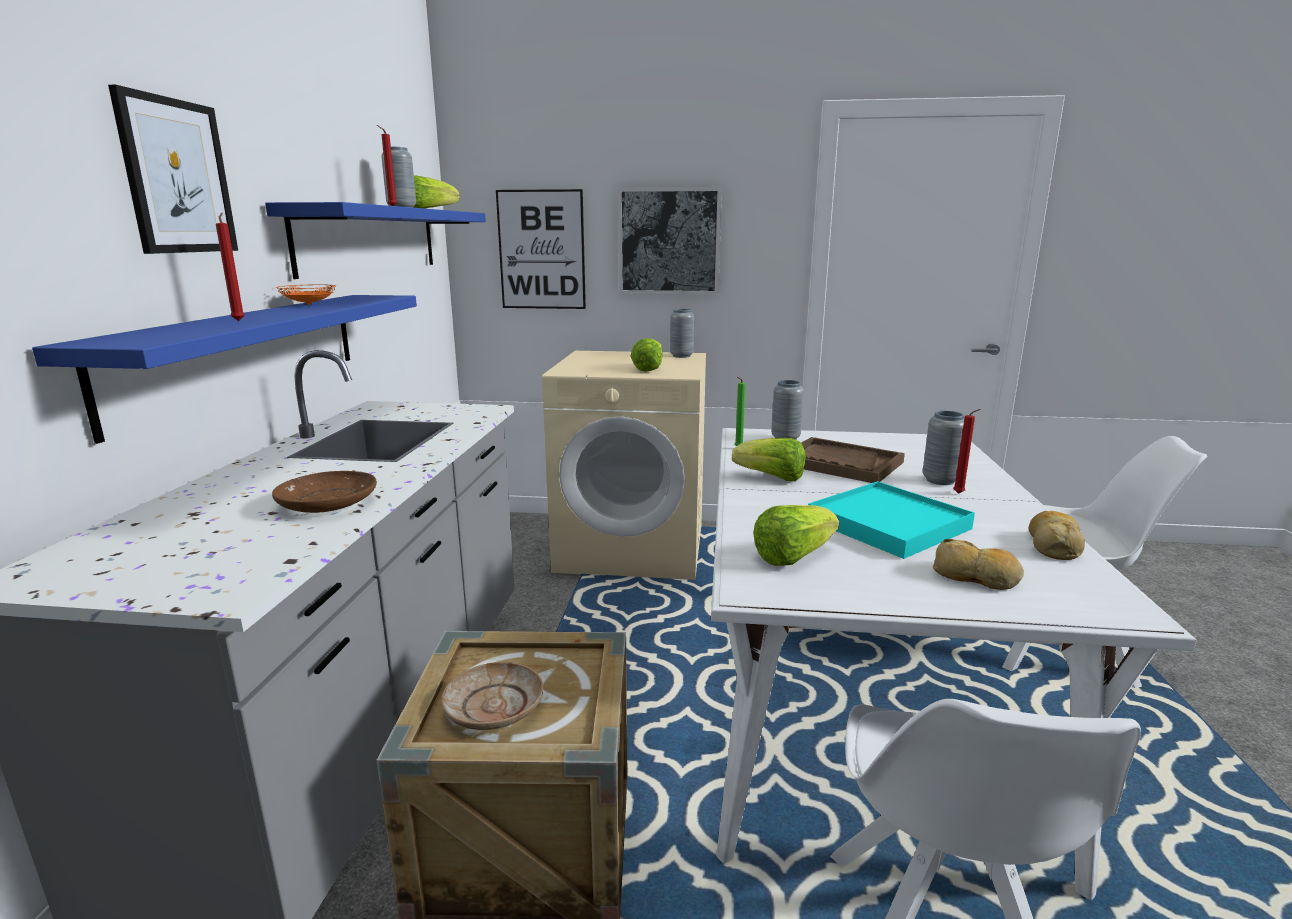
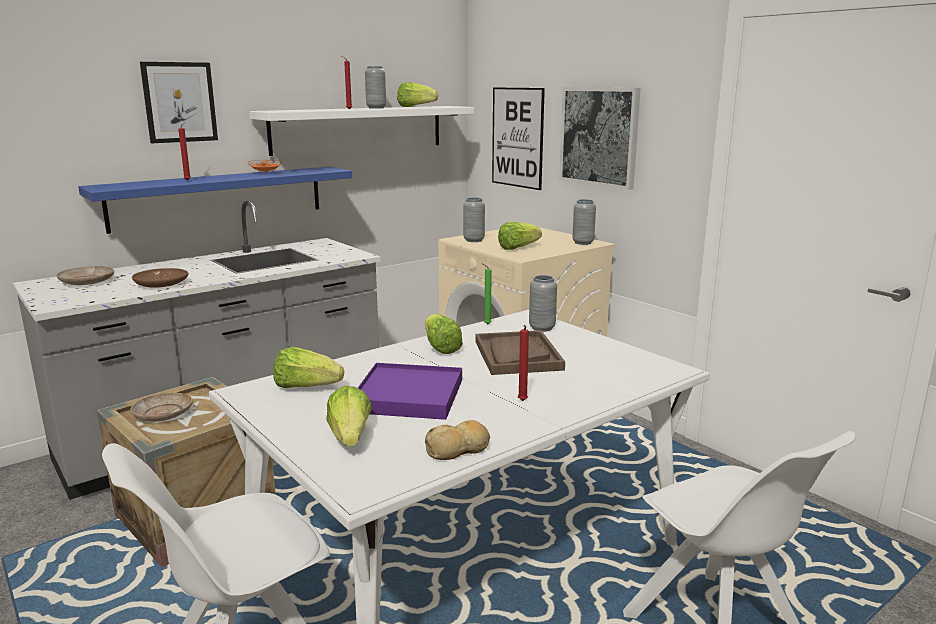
camera: 45 degrees right, 0 degrees up
blue shelf [265,202,486,279] -> white shelf [249,106,474,156]
turquoise tray [808,481,975,559] -> purple tray [358,363,462,420]
grey vase [923,411,964,485] -> grey vase moved to [463,197,485,242]
bread [933,539,1024,590] -> lettuce [326,386,372,447]
none -> beige plate [56,266,114,285]

